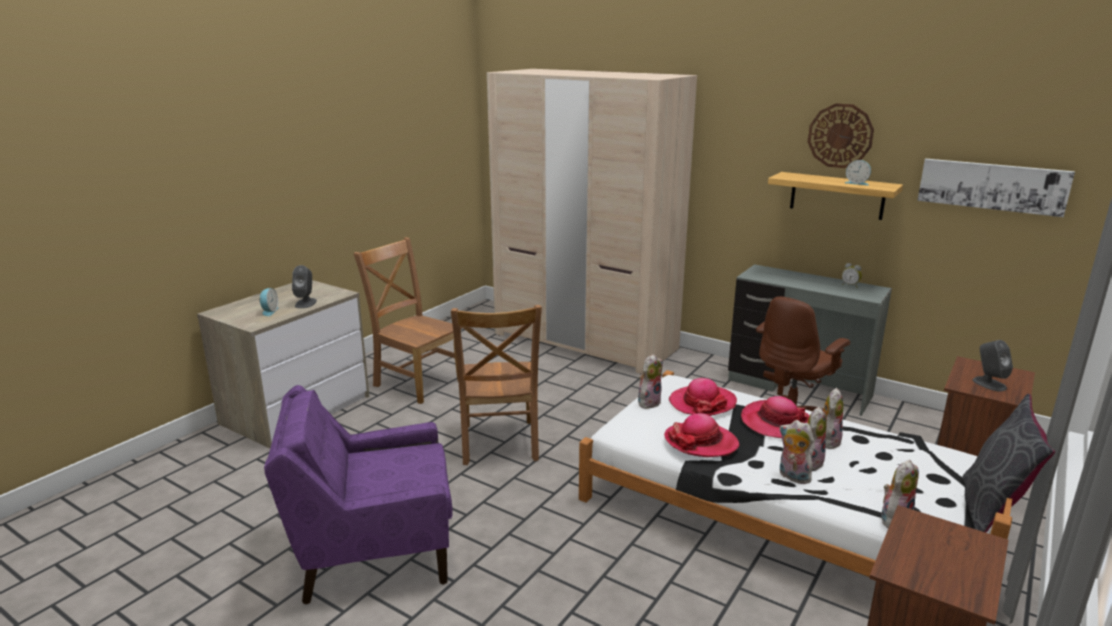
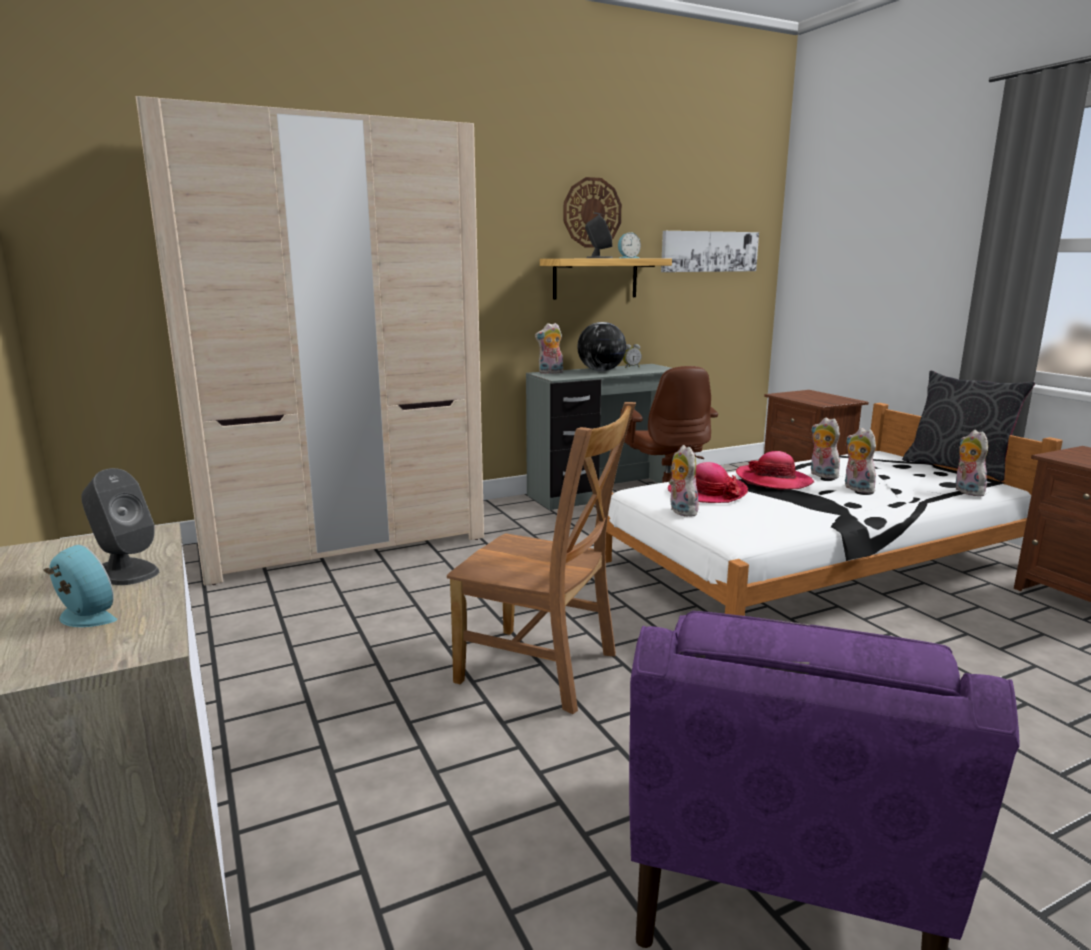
camera: 60 degrees left, 5 degrees down
brown chair [354,237,462,404] -> none
hat [664,413,739,457] -> none
plush toy [779,420,814,484] -> plush toy moved to [535,323,563,374]
grey speaker [972,340,1013,391] -> grey speaker moved to [585,215,613,258]
none -> globe [577,322,626,371]

